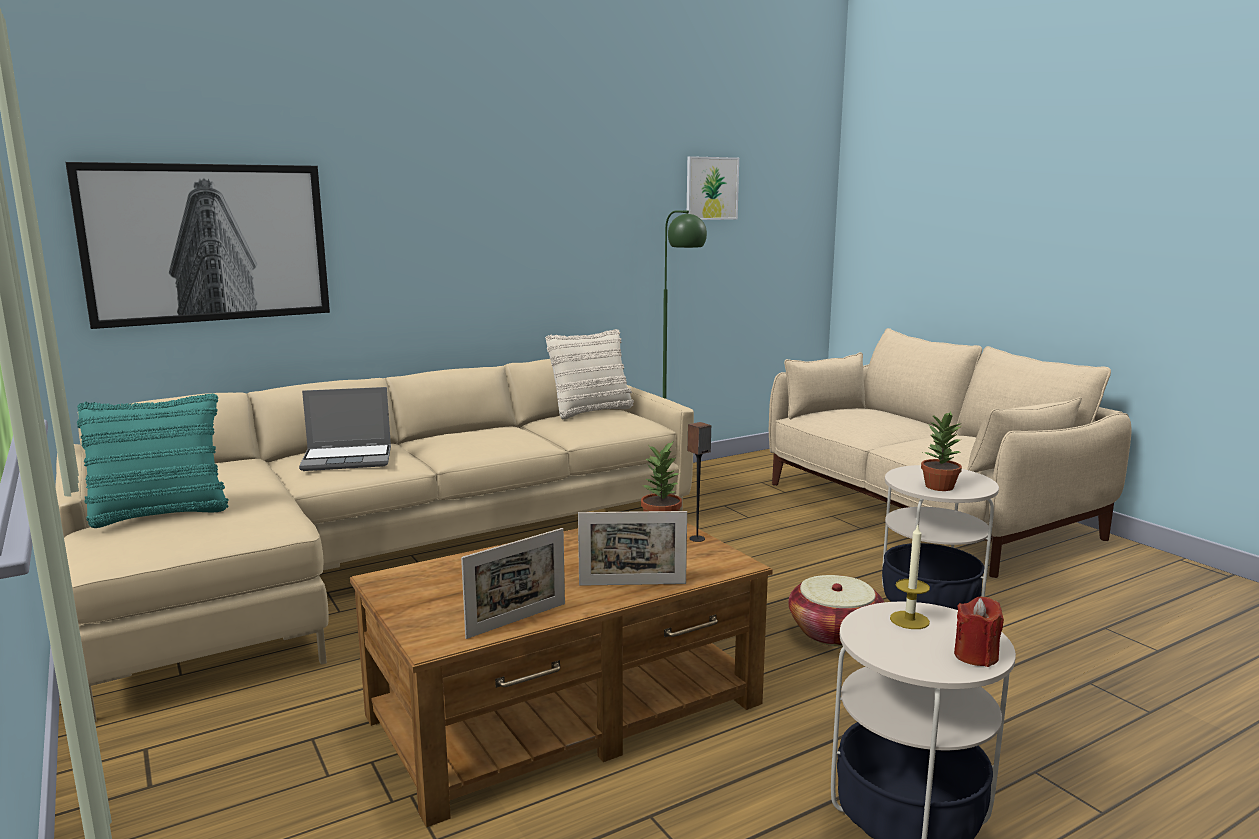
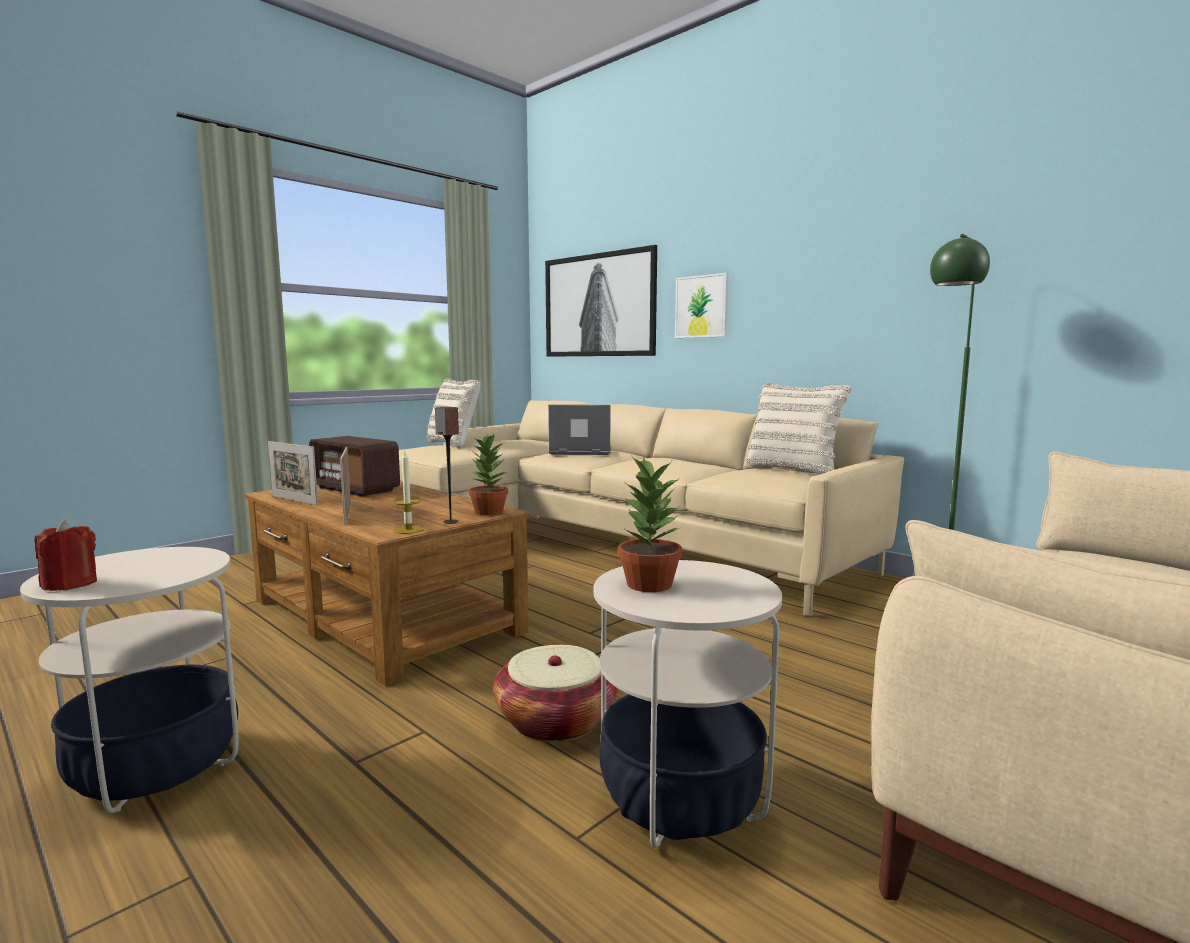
camera: 75 degrees right, 5 degrees down
turquoise pillow [77,393,229,528] -> beige pillow [426,378,480,448]
laptop [299,387,391,471] -> laptop turned 120 degrees clockwise [548,404,612,455]
picture [687,156,739,220] -> picture moved to [675,273,729,338]
candle [890,525,930,629] -> candle moved to [393,452,424,534]
none -> radio [309,436,400,496]

